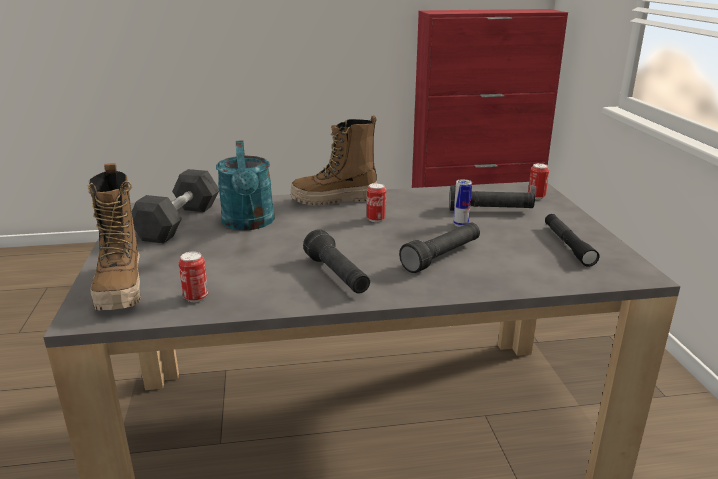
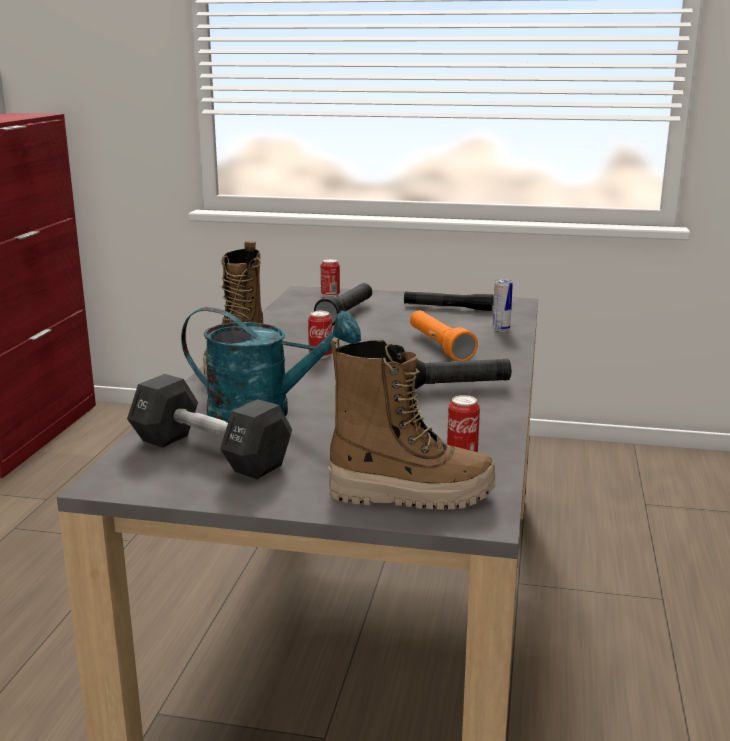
camera: 70 degrees left, 5 degrees down
black flashlight [399,223,480,273] -> orange flashlight [410,310,478,361]
can [453,179,472,227] -> can moved to [493,279,513,332]

